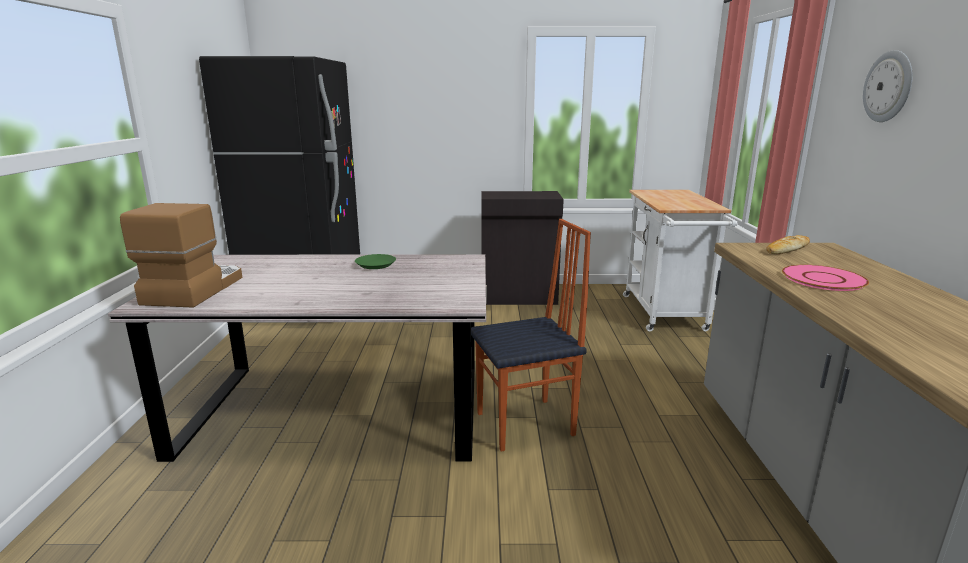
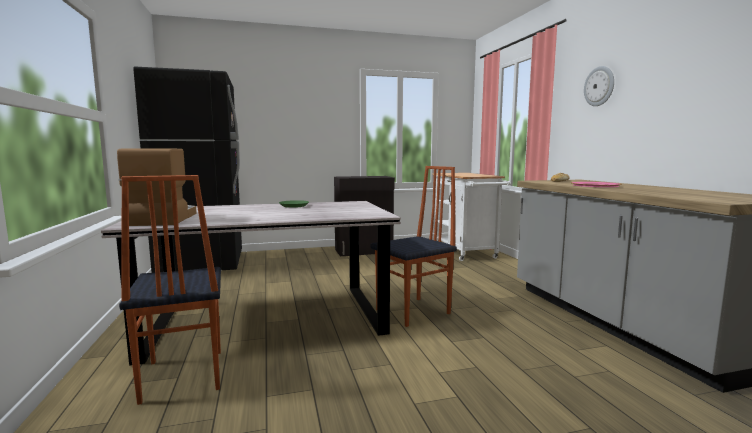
camera: 15 degrees left, 10 degrees down
none -> chair [119,175,221,405]

